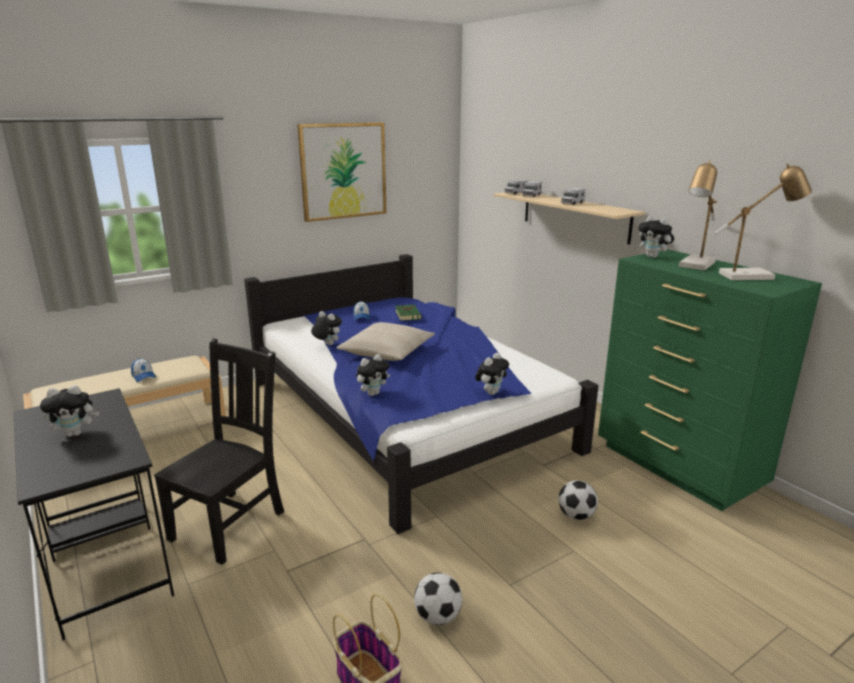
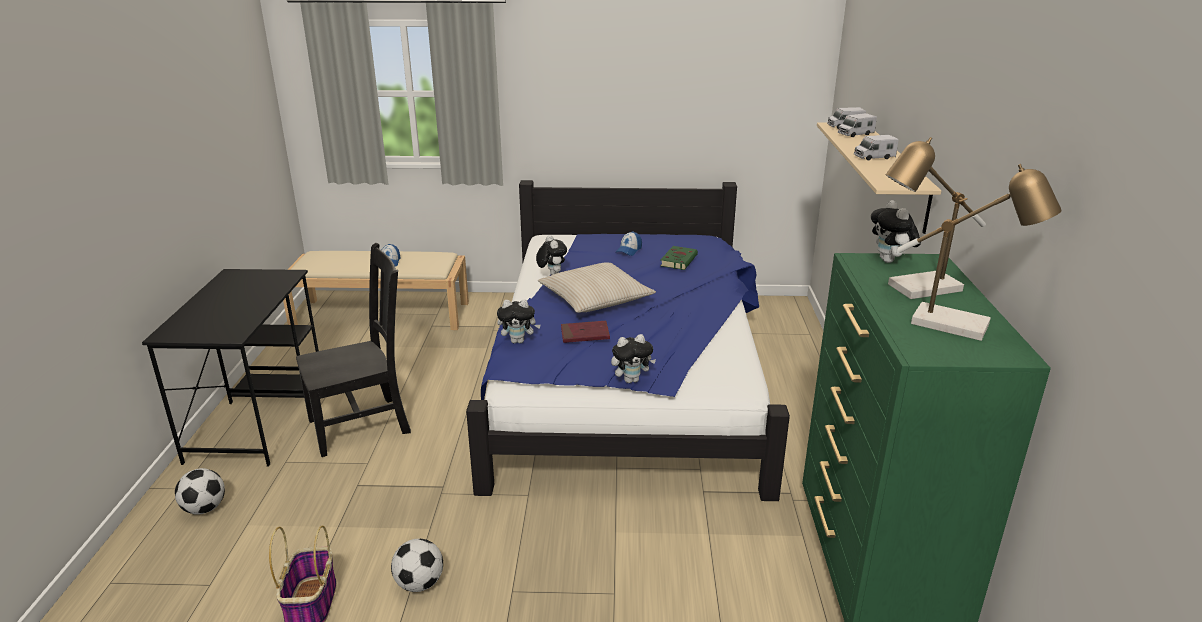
camera: 35 degrees right, 5 degrees up
plush toy [40,385,100,437] -> none
picture [297,122,387,222] -> none
football [558,480,598,520] -> football moved to [175,468,225,515]
none -> red book [561,321,610,343]

